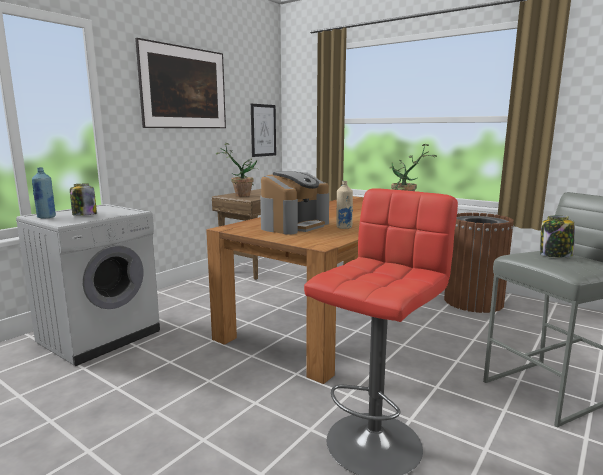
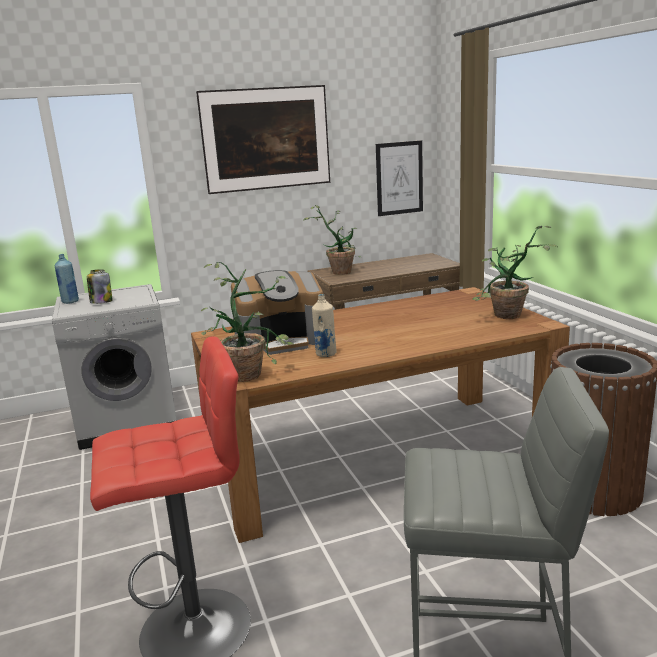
camera: 35 degrees right, 5 degrees up
jar [540,215,575,257] -> none
none -> potted plant [201,262,295,382]

